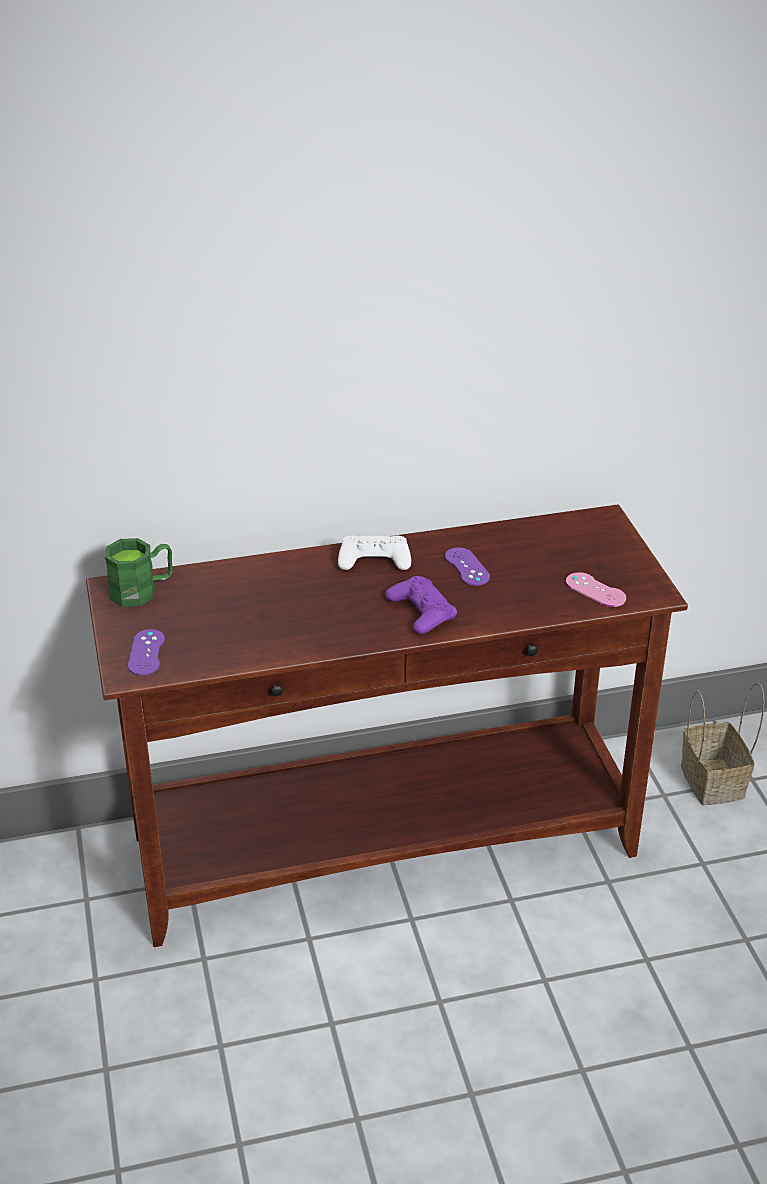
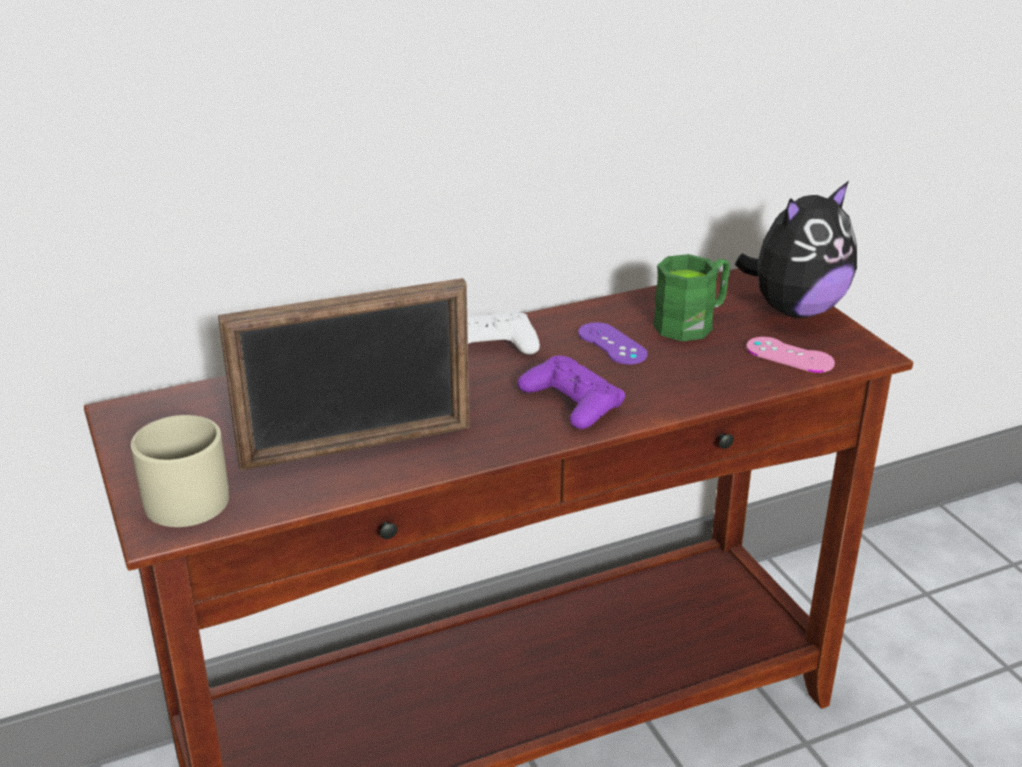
camera: 10 degrees left, 5 degrees down
green mug [105,538,172,607] -> green mug moved to [653,254,730,341]
purple game controller [128,629,165,676] -> beige mug [131,415,229,527]
basket [681,682,764,805] -> none
none -> picture frame [218,278,470,471]
none -> plush toy [735,181,857,318]

